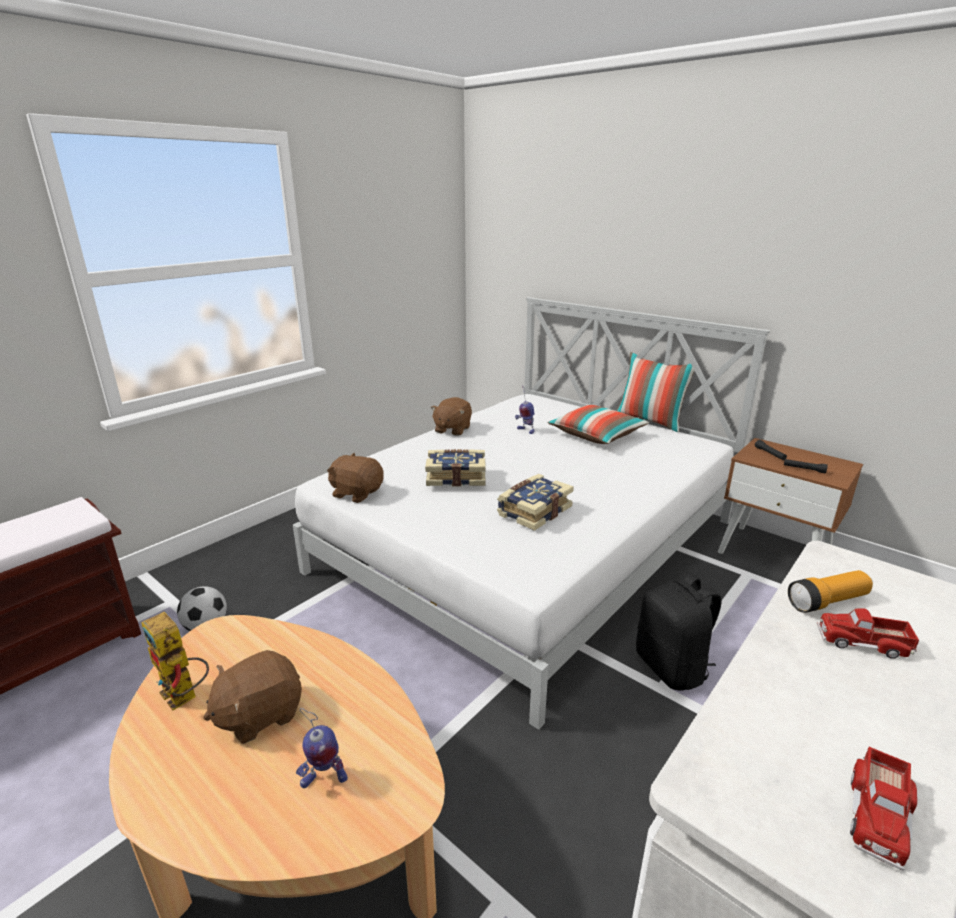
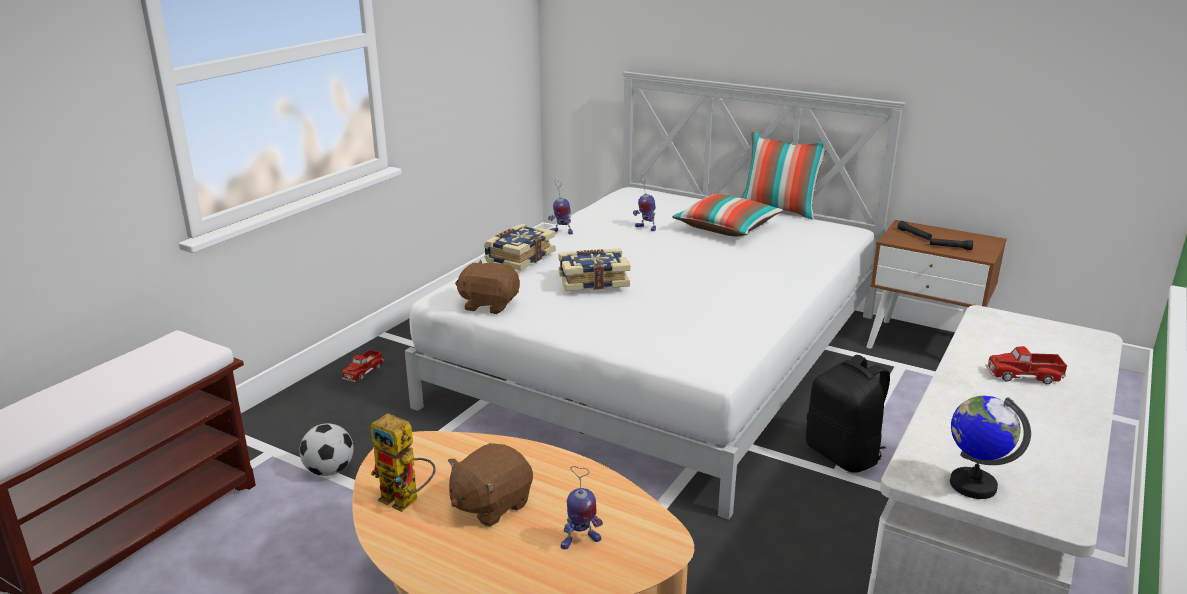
camera: 10 degrees left, 0 degrees up
brown plush toy [431,397,472,436] -> toy robot [548,180,573,235]
book [497,474,574,531] -> book moved to [484,224,555,271]
flashlight [788,570,873,613] -> none
toy truck [850,747,917,871] -> toy truck moved to [342,350,384,382]
none -> globe [950,396,1031,499]

